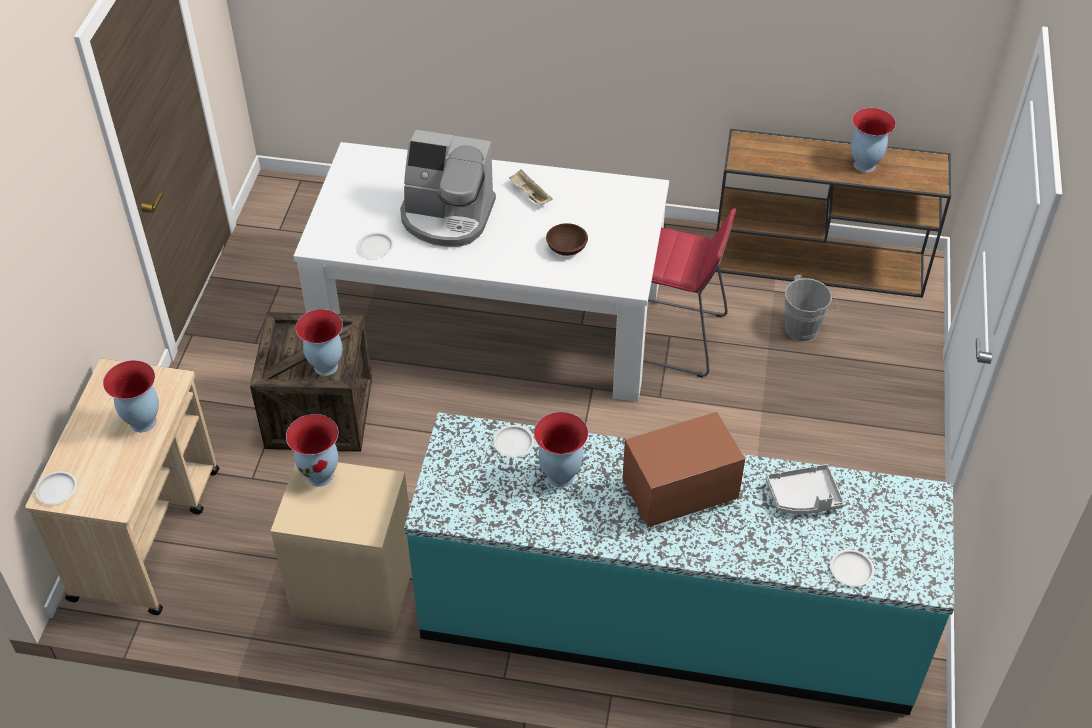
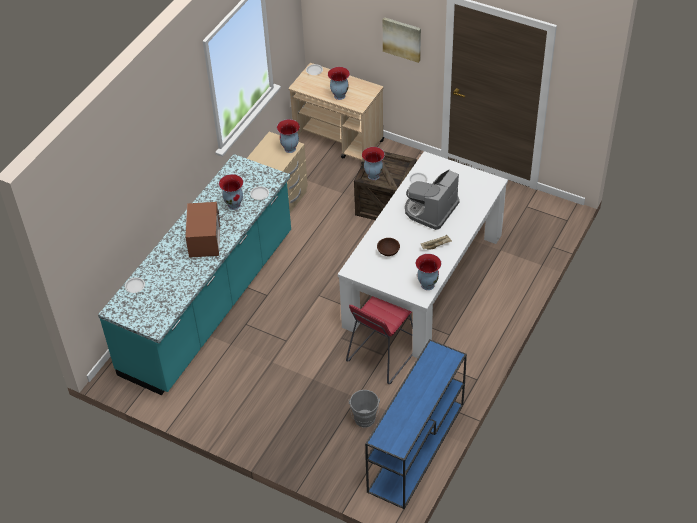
camera: 110 degrees right, 0 degrees up
brown console table [716,129,951,298] -> blue console table [365,339,467,509]
grey tray [765,464,844,514] -> none
vase [851,108,896,173] -> vase moved to [416,254,441,290]
none -> picture [383,17,421,63]

